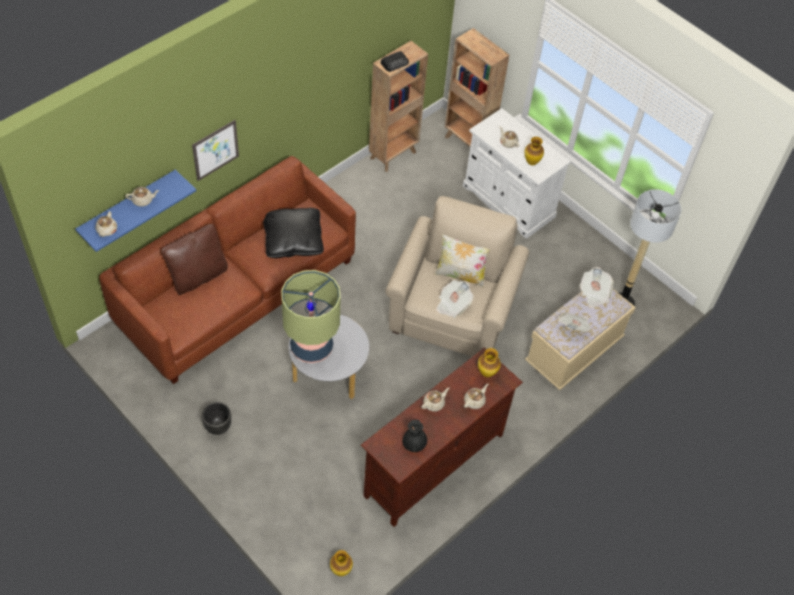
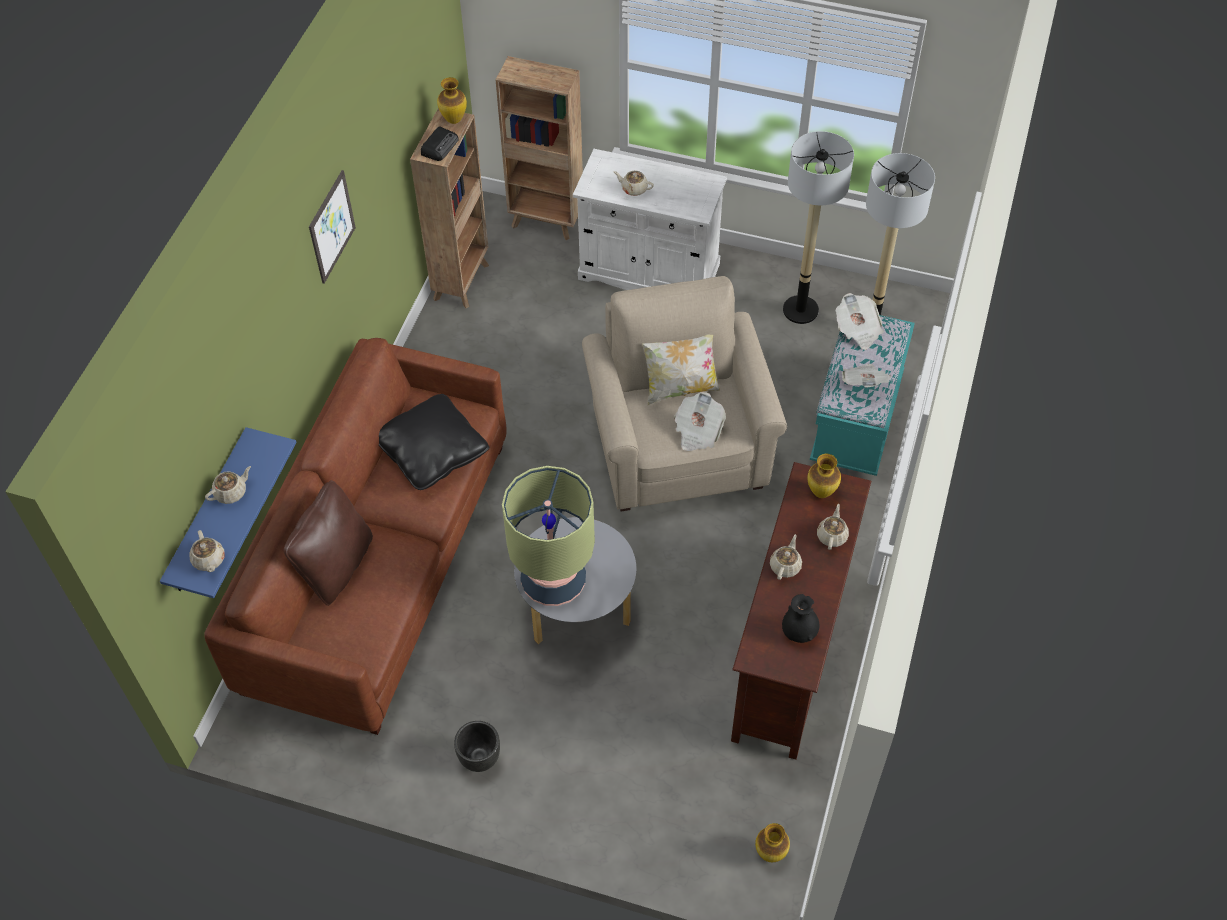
camera: 25 degrees left, 0 degrees up
picture [192,120,239,181] -> picture moved to [309,170,356,284]
vase [524,137,544,165] -> vase moved to [437,77,467,124]
beige bench [525,289,636,390] -> turquoise bench [810,315,915,476]
none -> floor lamp [783,131,854,324]

